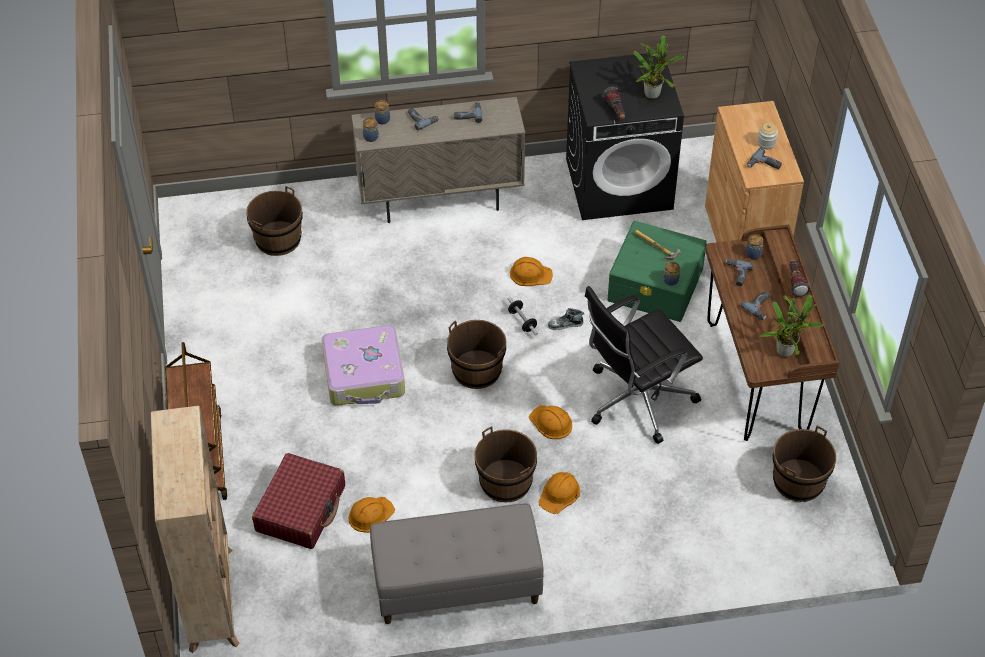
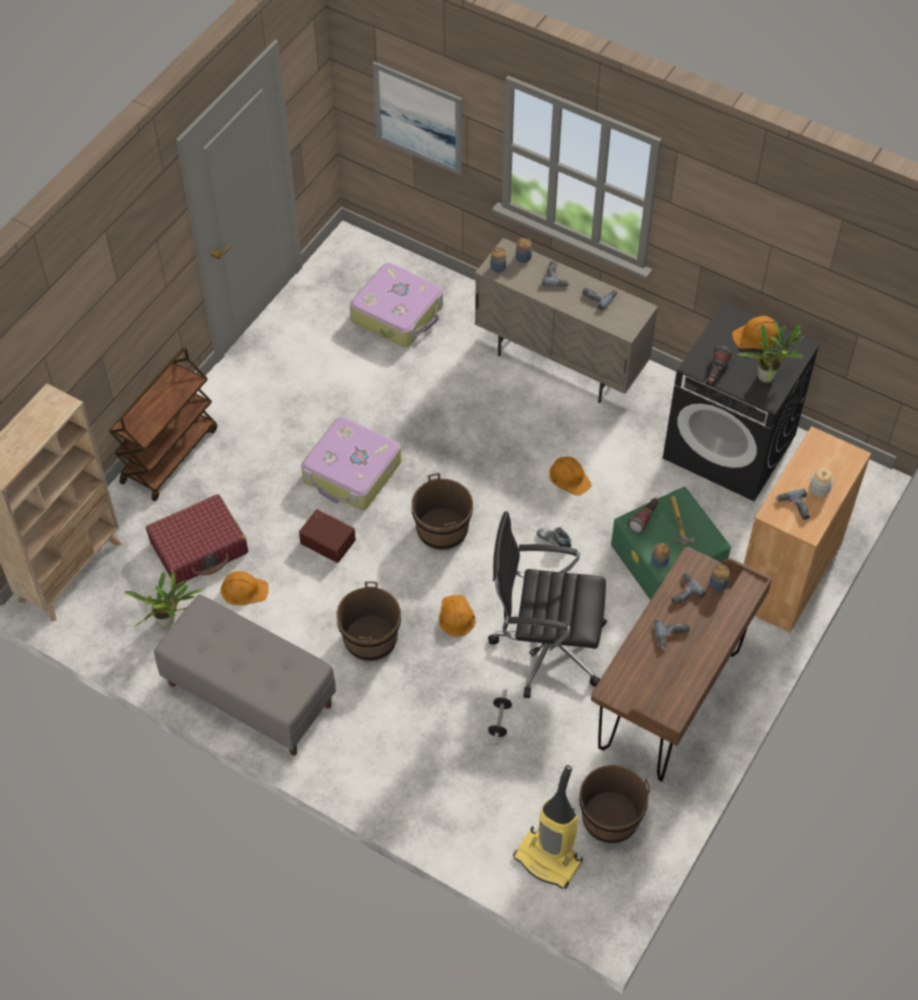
camera: 40 degrees right, 5 degrees up
brown bucket [246,186,303,256] -> suitcase [350,262,443,347]
dumbbell [507,297,538,336] -> dumbbell moved to [488,689,512,746]
orange hard hat [539,472,580,514] -> orange hard hat moved to [732,316,778,349]
potted plant [761,295,824,357] -> potted plant moved to [124,572,202,628]
flashlight [789,259,810,297] -> flashlight moved to [628,497,659,534]
none -> brown storage box [299,509,356,563]
none -> picture [372,61,462,176]
none -> vacuum cleaner [513,765,583,889]

